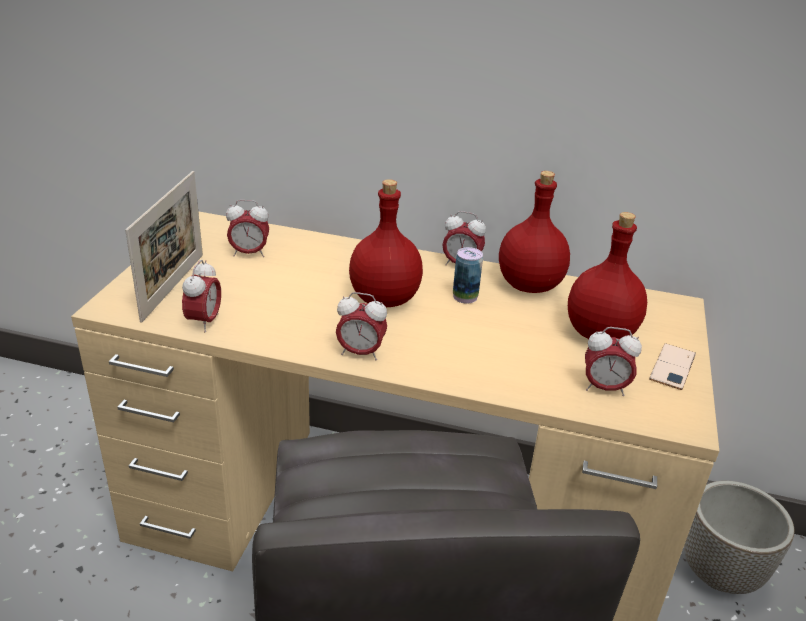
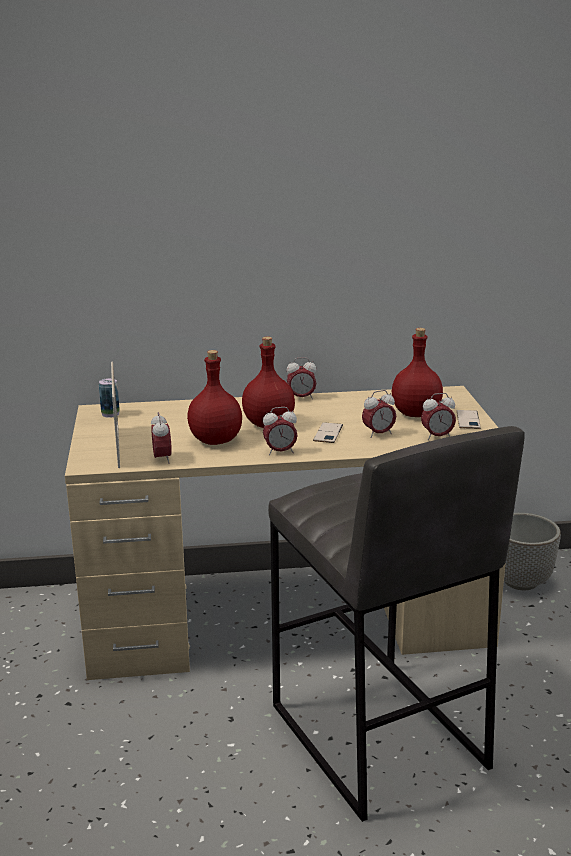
camera: 20 degrees left, 10 degrees down
alarm clock [226,200,269,257] -> alarm clock moved to [362,390,396,438]
can [453,247,483,304] -> can moved to [99,378,120,418]
red bottle [499,171,570,293] -> red bottle moved to [187,350,242,445]
none -> phone [313,422,343,443]

